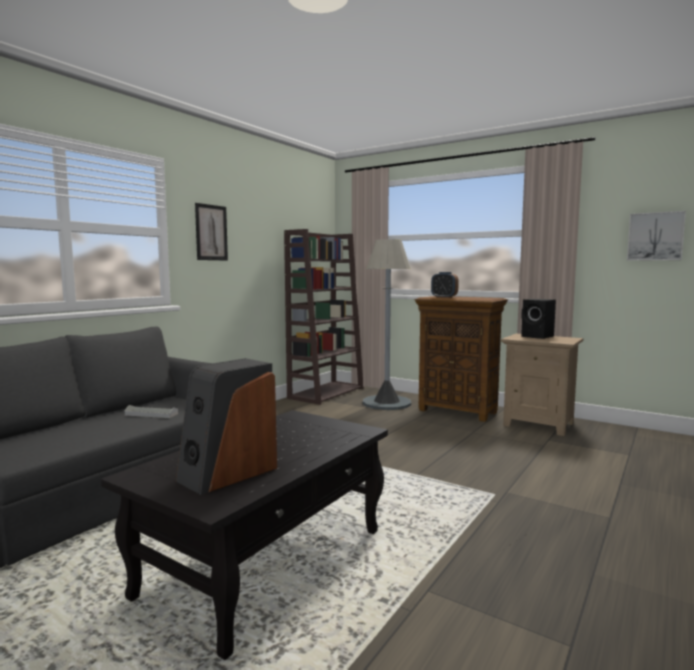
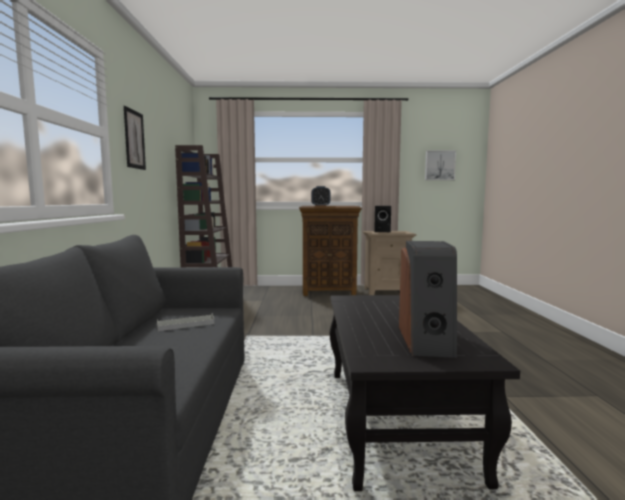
camera: 35 degrees left, 0 degrees up
grey floor lamp [363,239,411,410] -> none

